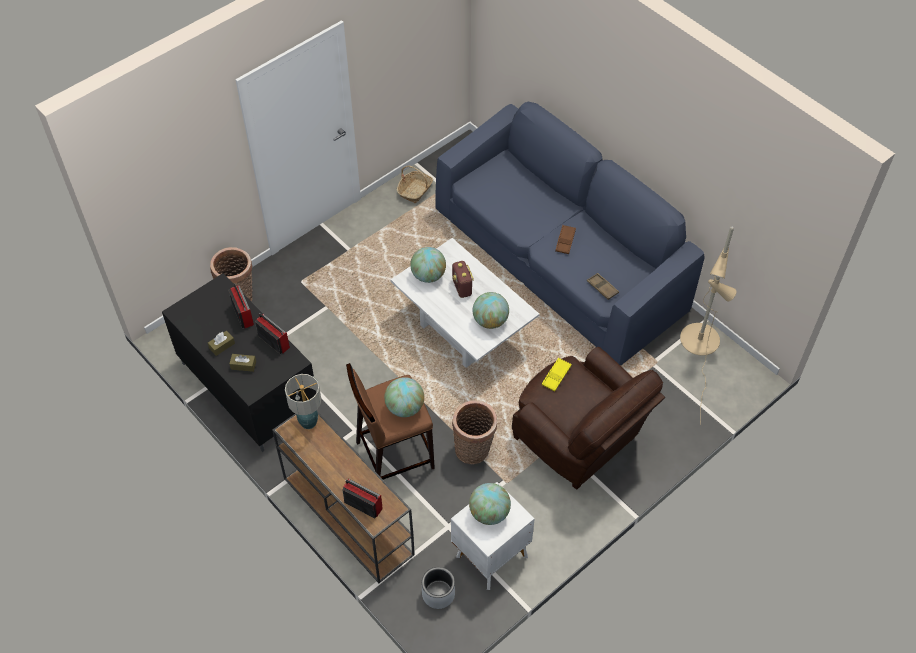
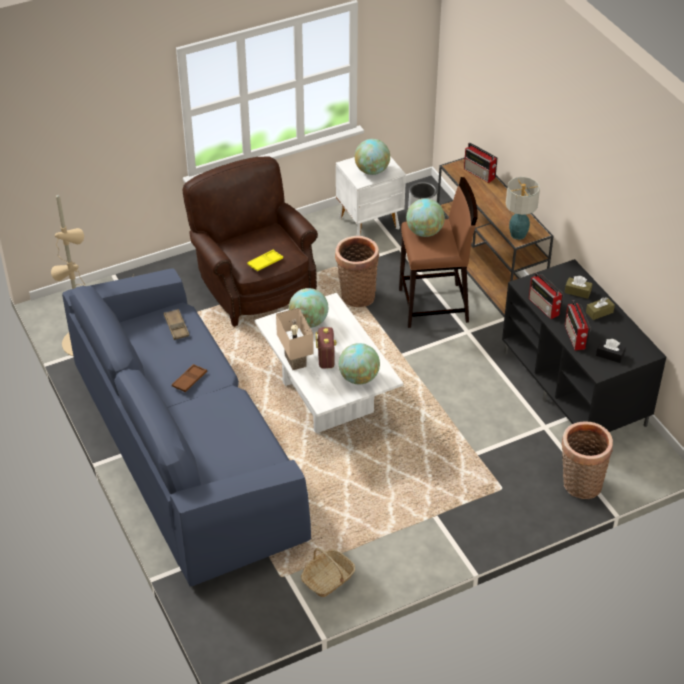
camera: 165 degrees left, 10 degrees down
none -> beige table lamp [276,308,314,370]
none -> black tissue box [596,339,626,363]

